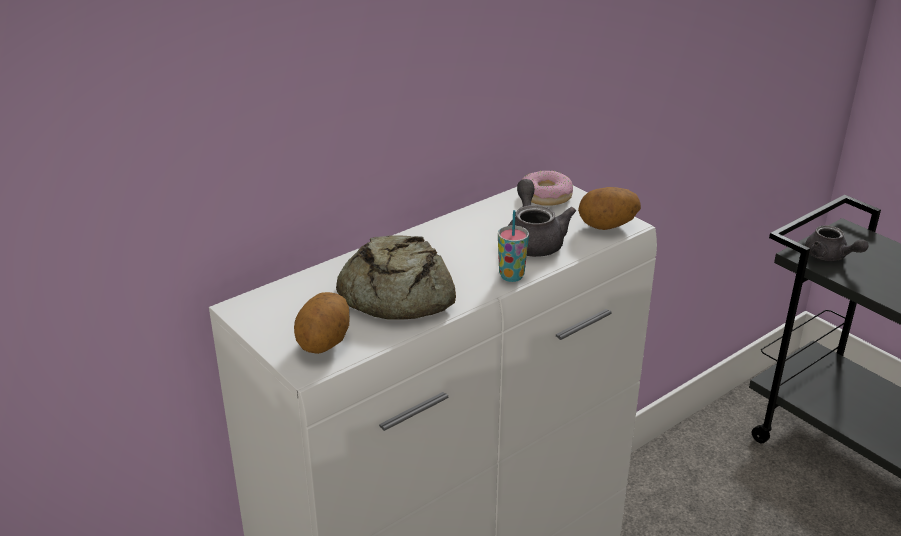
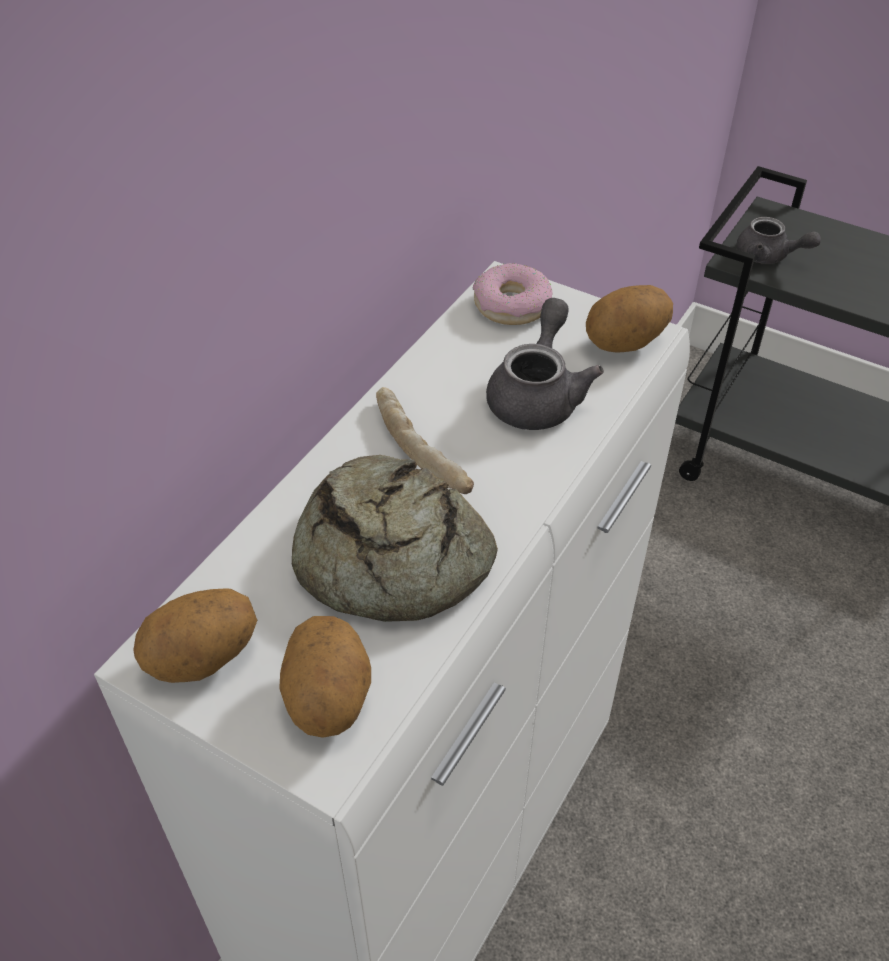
camera: 20 degrees left, 15 degrees up
cup [498,210,529,282] -> none
grey teapot [508,179,576,257] -> grey teapot turned 45 degrees clockwise [486,298,604,430]
none -> potato [134,588,257,683]
none -> bread [376,387,474,494]

